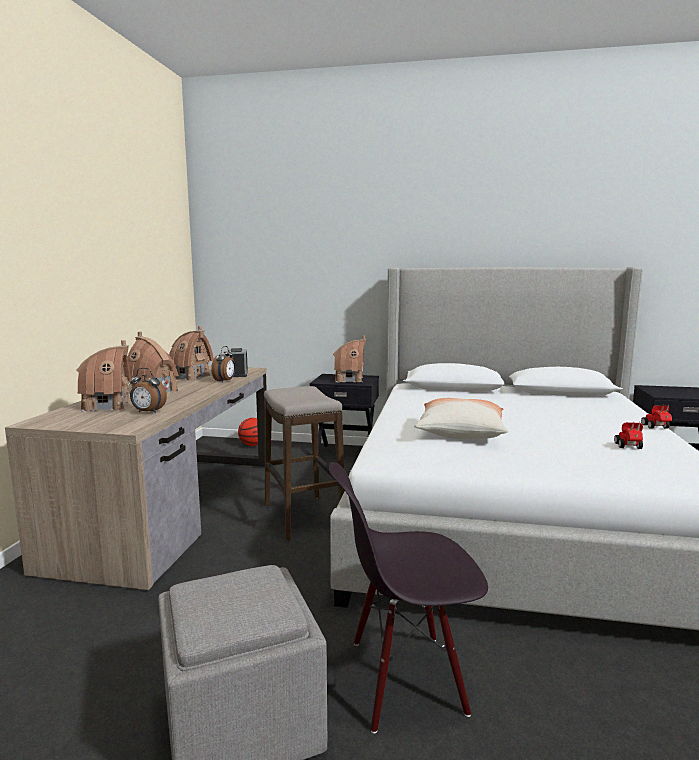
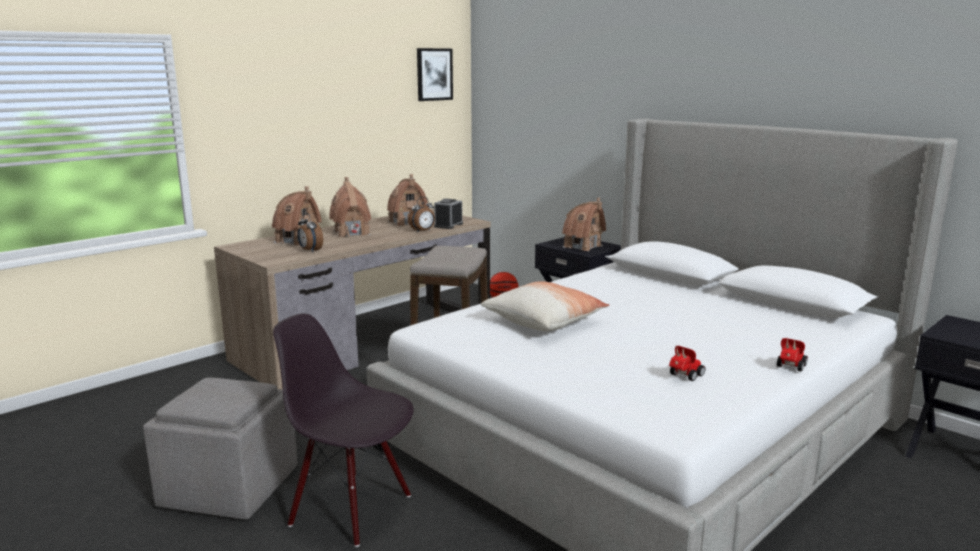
camera: 35 degrees right, 5 degrees up
none -> picture [417,48,453,101]

